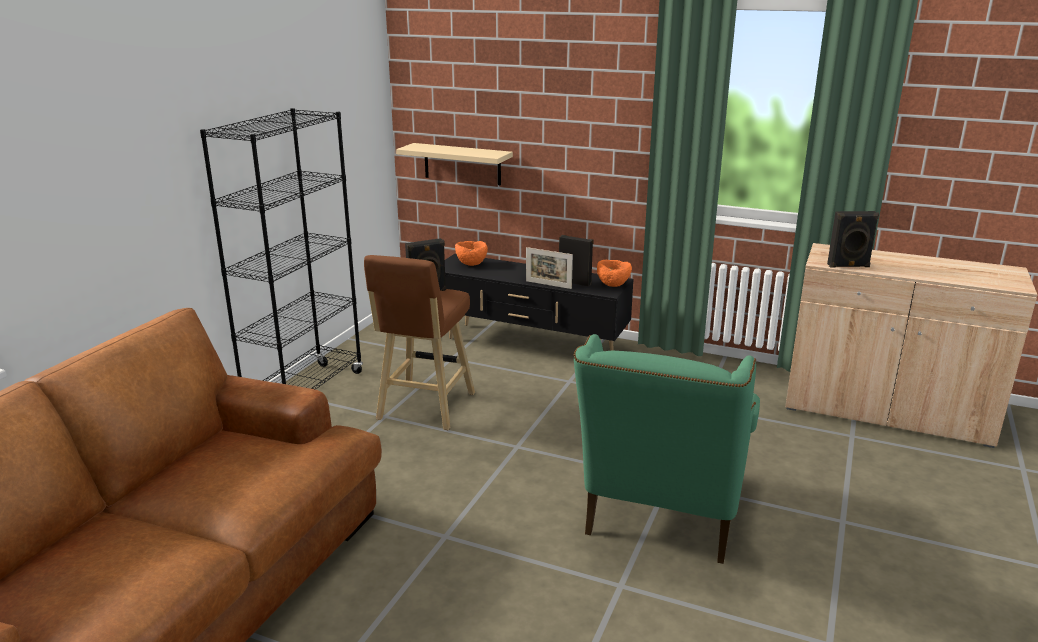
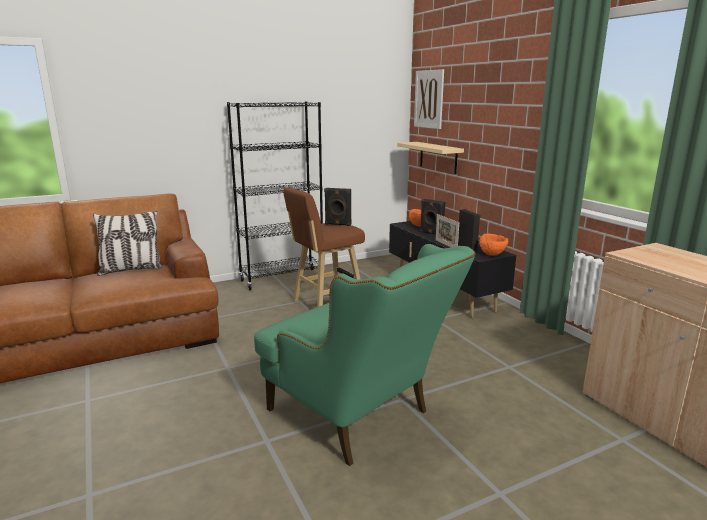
camera: 40 degrees right, 5 degrees down
green armchair [574,334,760,564] -> green armchair turned 105 degrees counterclockwise [254,244,476,466]
black speaker [827,211,879,268] -> black speaker moved to [420,199,445,234]
none -> pillow [93,211,163,276]
none -> picture [414,69,444,129]

